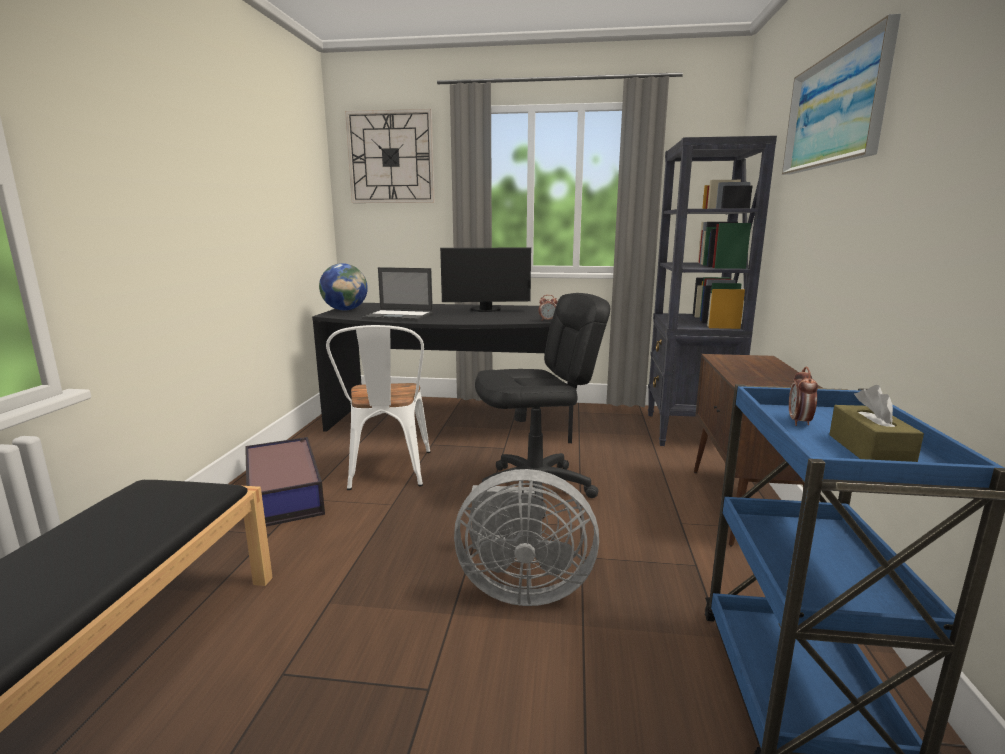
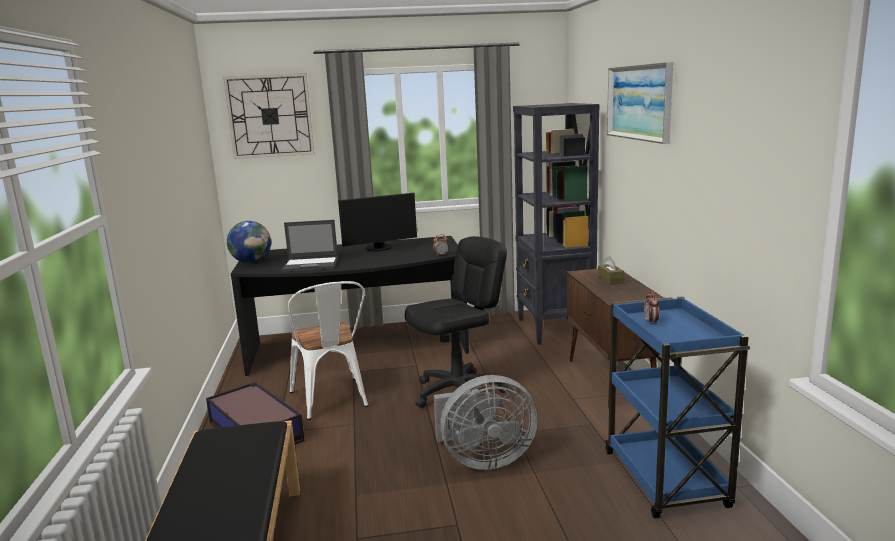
camera: 15 degrees left, 0 degrees up
brown tissue box [829,385,924,462] -> brown tissue box moved to [598,256,624,285]

